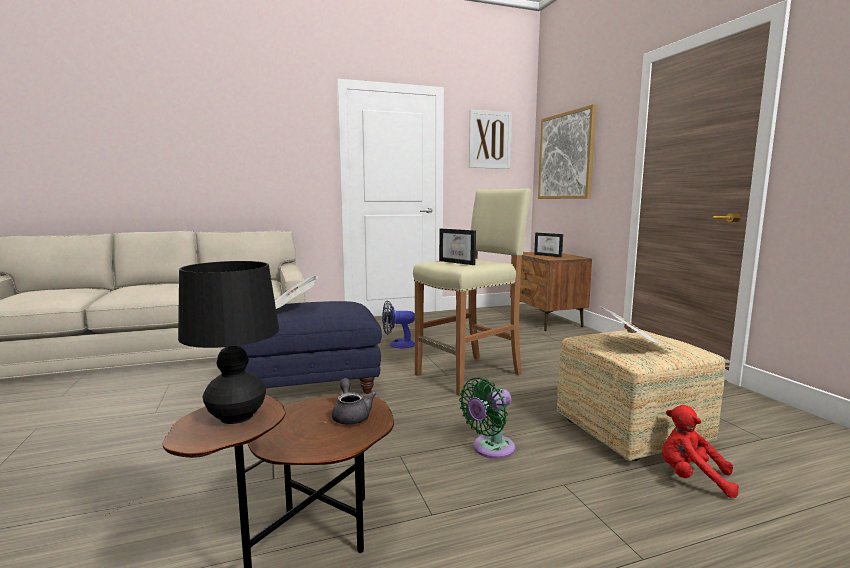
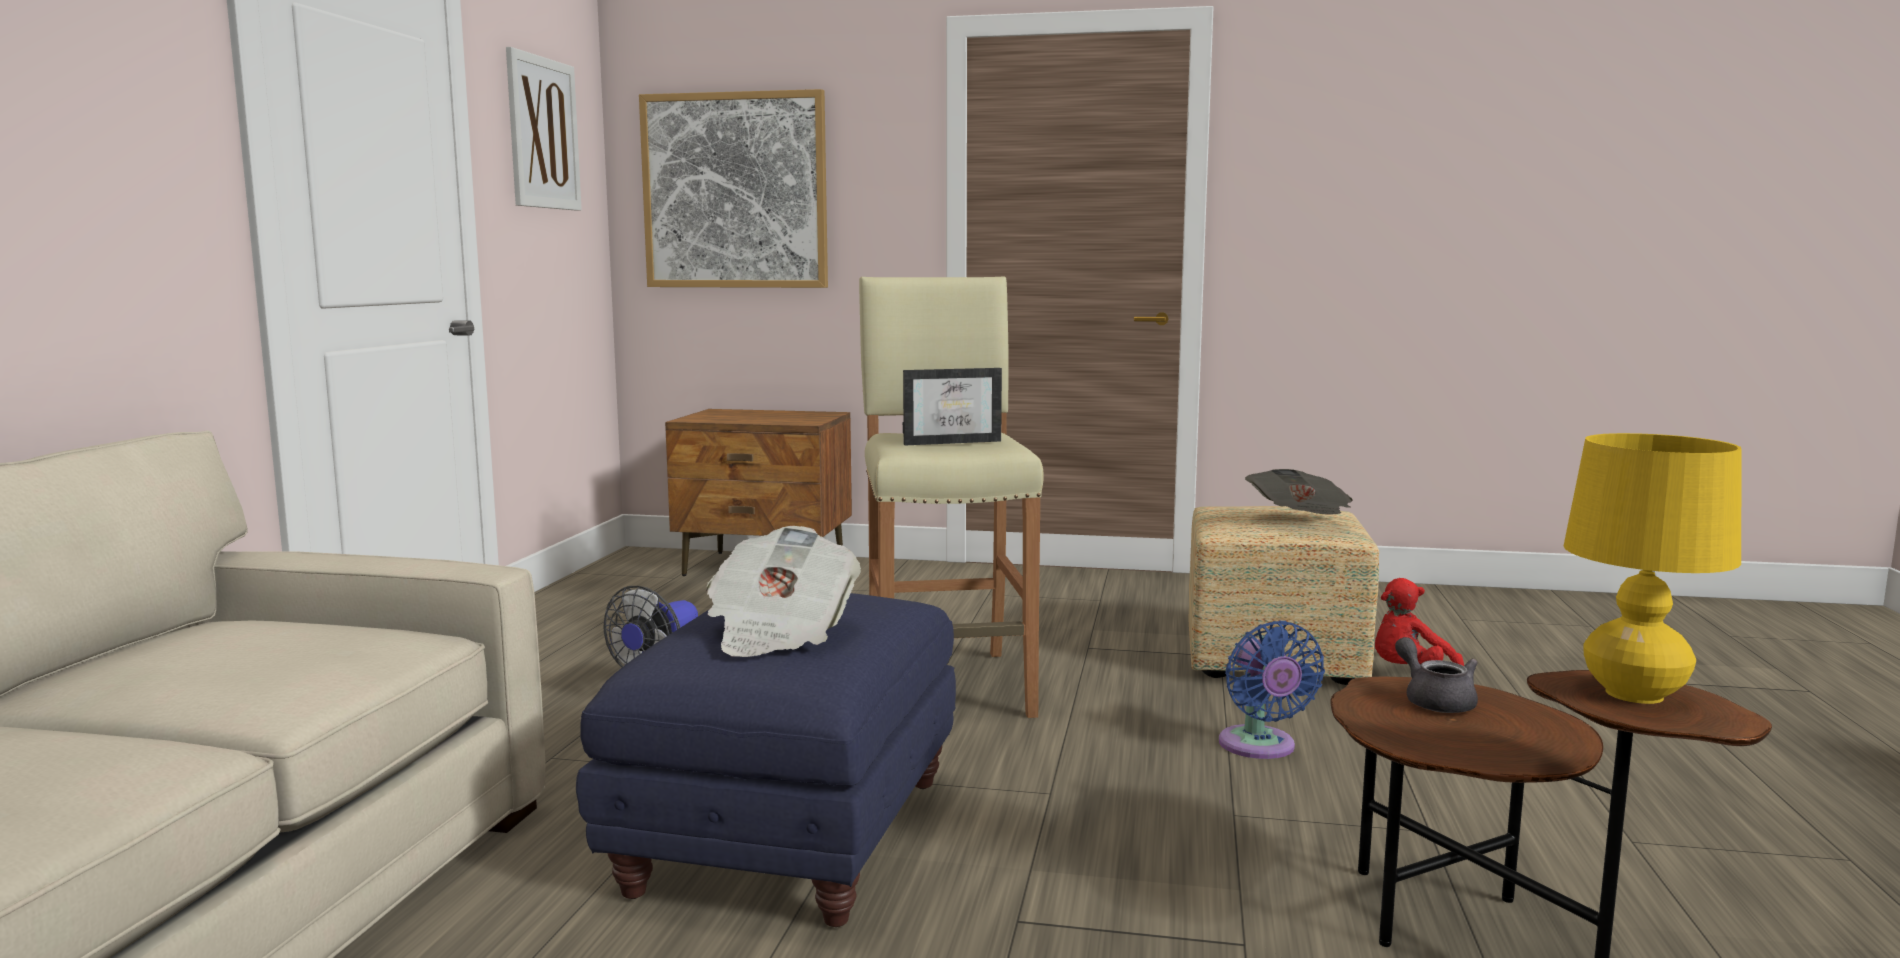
camera: 60 degrees left, 0 degrees up
black table lamp [178,261,279,424] -> yellow table lamp [1563,433,1742,704]
grey teapot [332,378,376,425] -> grey teapot turned 60 degrees clockwise [1395,637,1478,713]
green fan [459,378,515,459] -> blue fan [1219,621,1325,759]
picture frame [534,233,563,257] -> none

